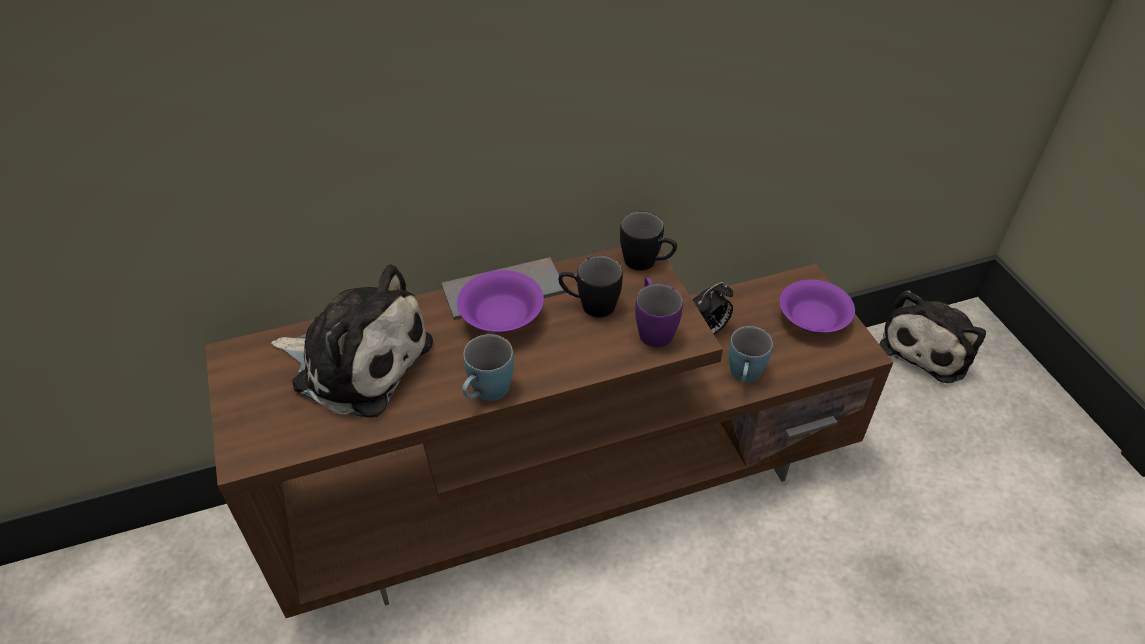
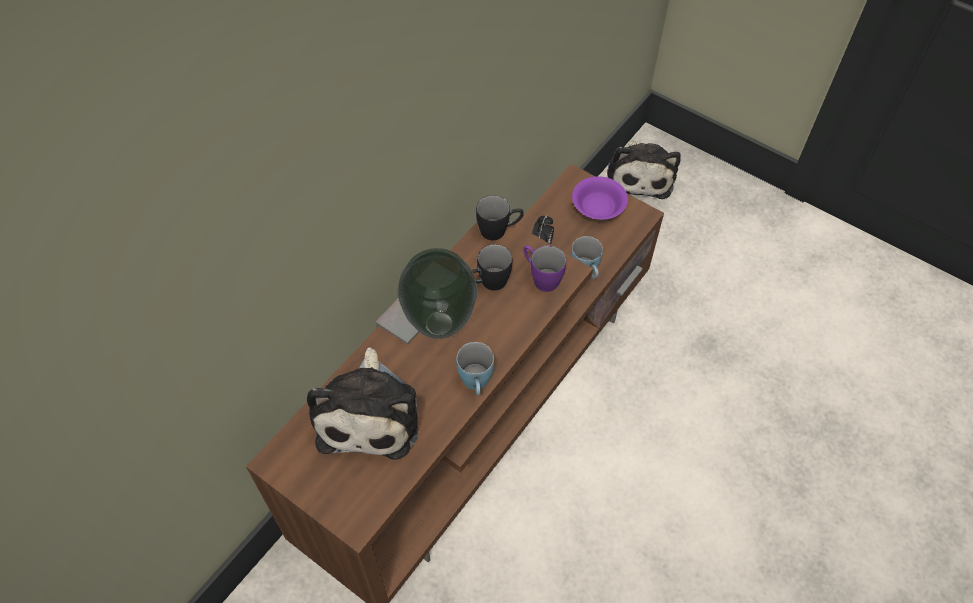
camera: 35 degrees left, 10 degrees up
plush toy [271,264,433,418] -> plush toy turned 105 degrees clockwise [307,347,418,459]
purple bowl [457,270,544,333] -> vase [397,248,478,339]

